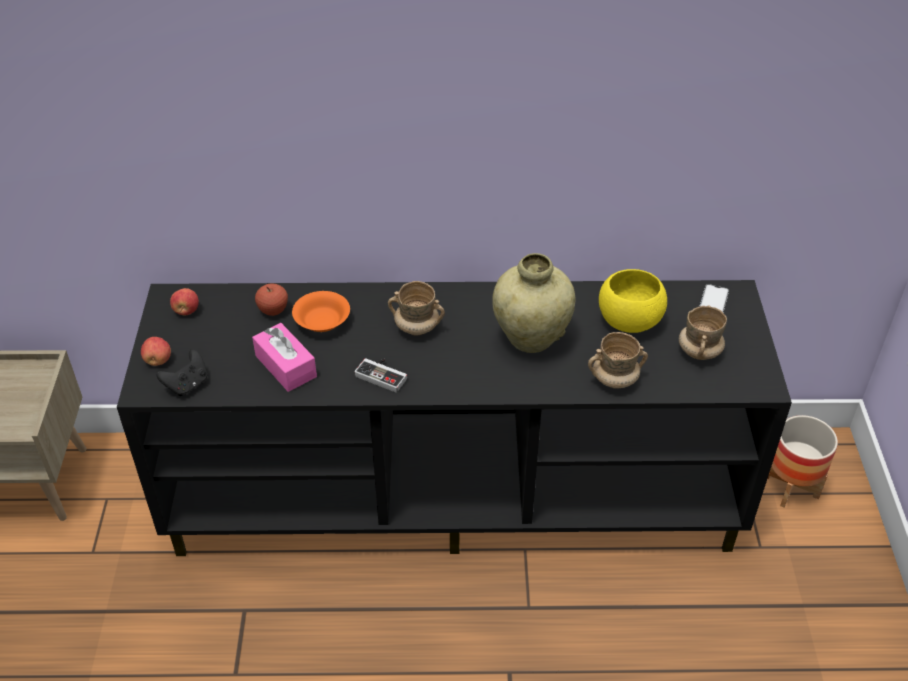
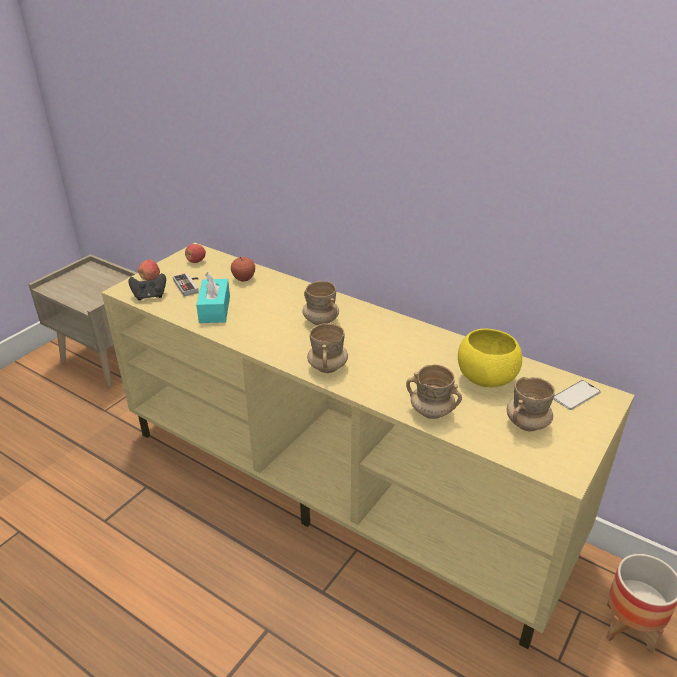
camera: 35 degrees right, 10 degrees down
black tv stand [117,280,792,556] -> beige tv stand [101,243,635,649]
pink tissue box [252,323,317,392] -> turquoise tissue box [196,272,230,323]
orange bowl [292,291,350,332] -> none
game controller [354,358,407,393] -> game controller moved to [173,273,199,297]
beige vase [493,253,576,353] -> none
none -> beige mug [307,323,348,373]

